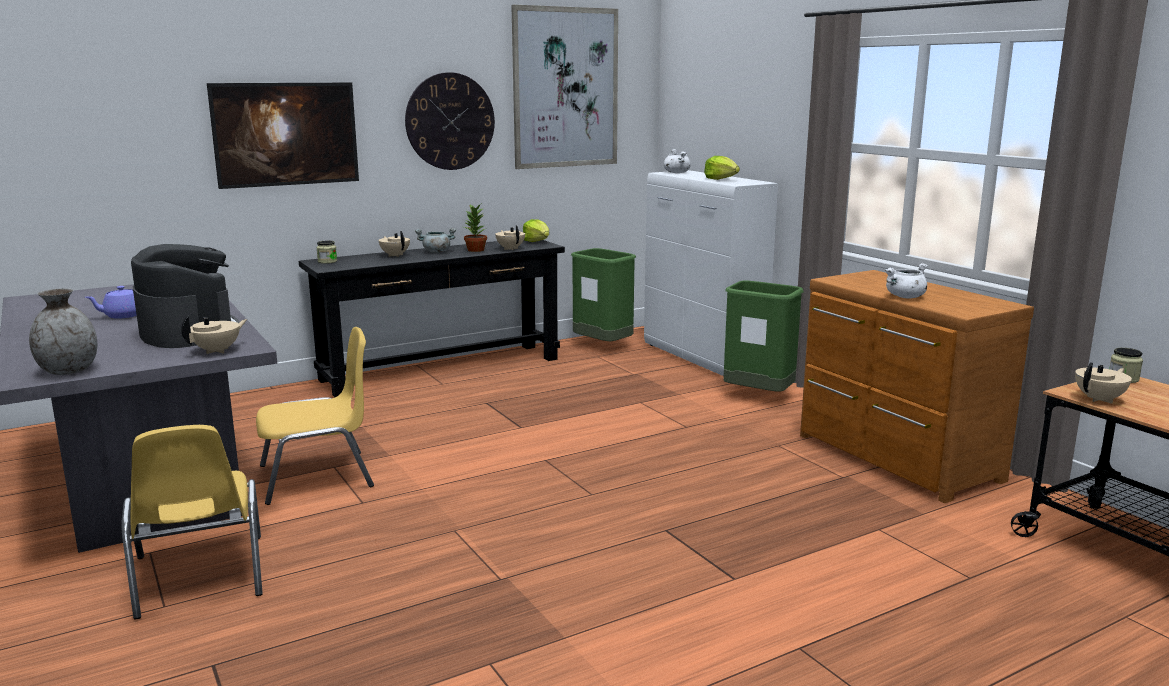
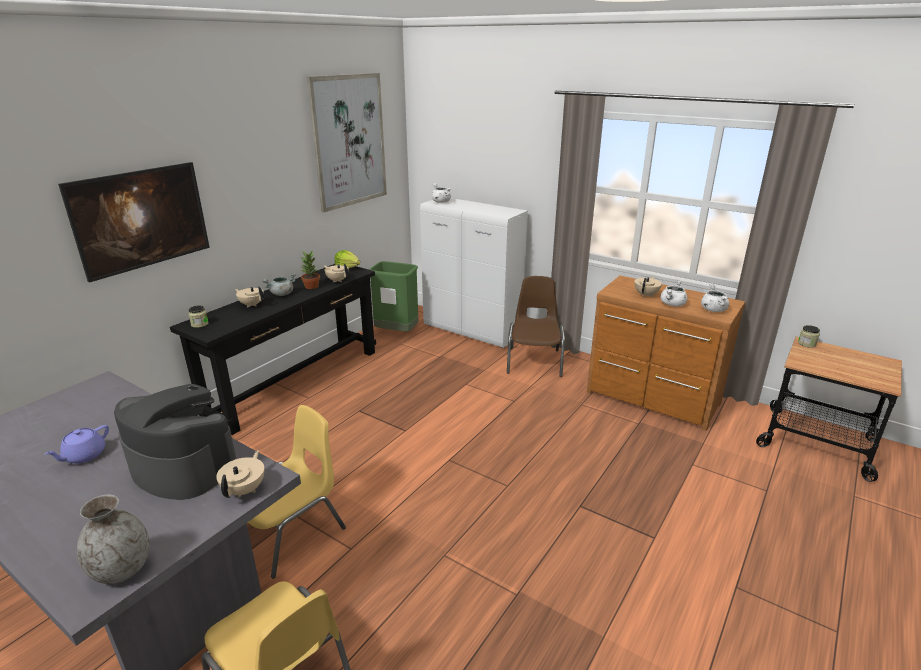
camera: 25 degrees left, 10 degrees up
wall clock [405,72,495,170] -> none
lettuce [704,156,740,180] -> none
green trash can [723,280,804,392] -> brown chair [507,276,565,377]
beige teapot [1075,362,1132,404] -> beige teapot moved to [634,276,662,297]
none -> white cooking pot [701,284,729,312]

